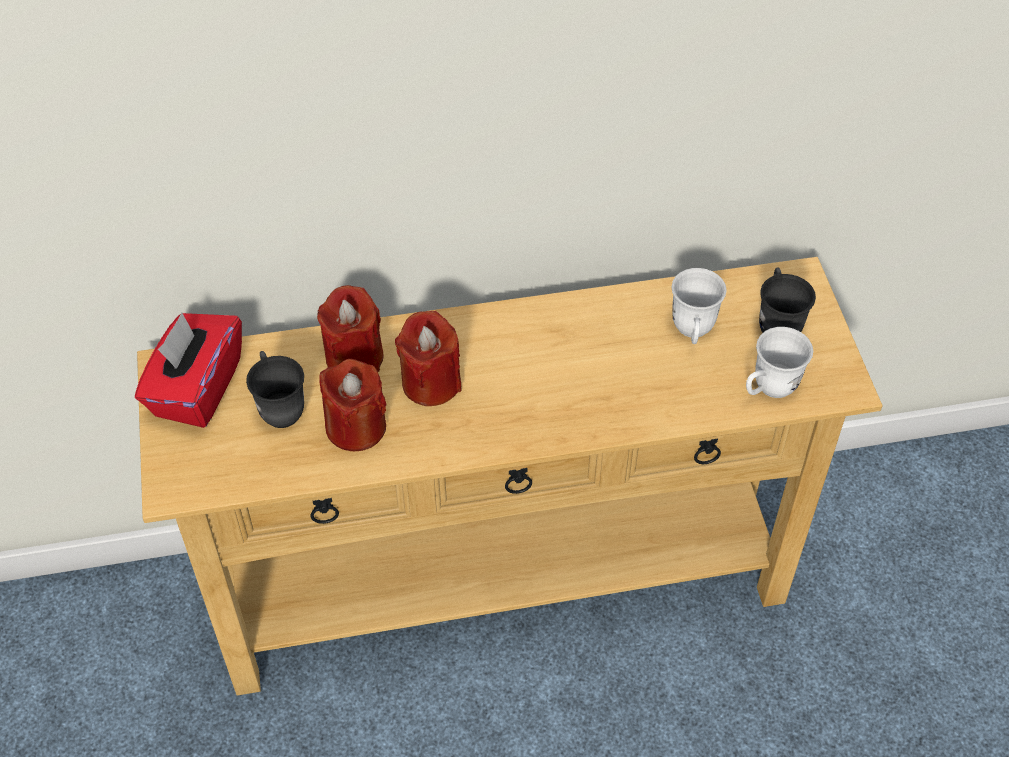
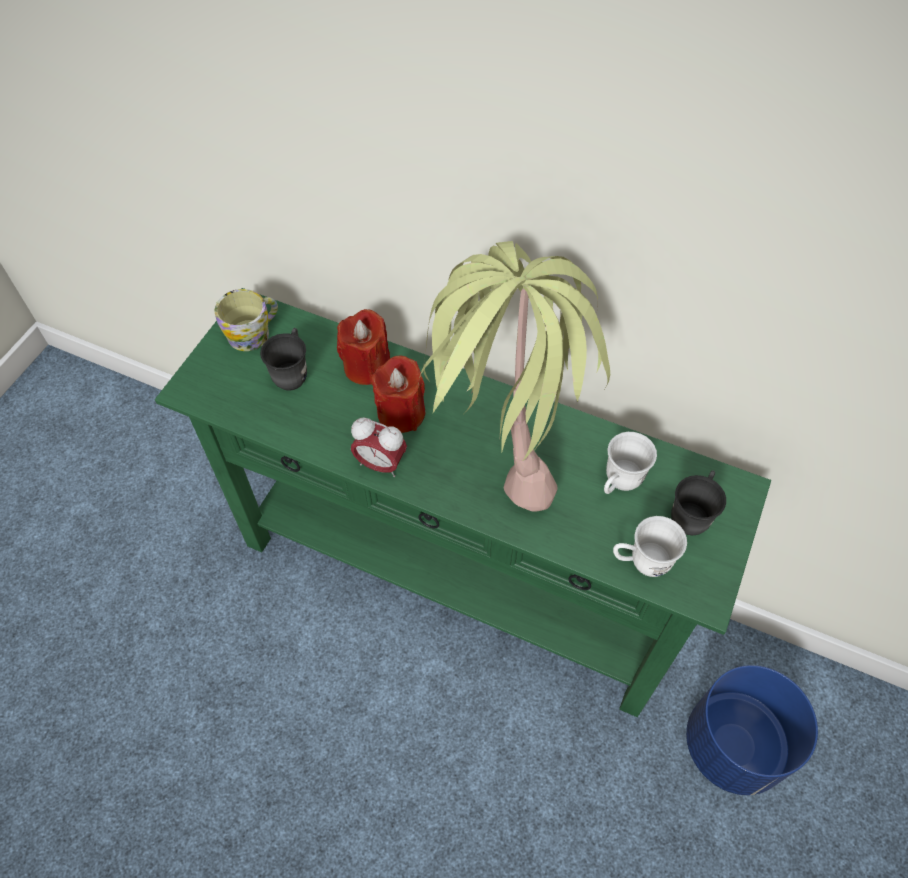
camera: 35 degrees right, 5 degrees up
red tissue box [135,313,242,428] -> mug [215,289,278,351]
beige console table [137,257,882,696] -> green console table [155,288,771,717]
red candle [320,359,387,451] -> none
none -> alarm clock [351,417,407,477]
none -> potted plant [419,241,610,512]
none -> blue planter [686,665,818,795]

